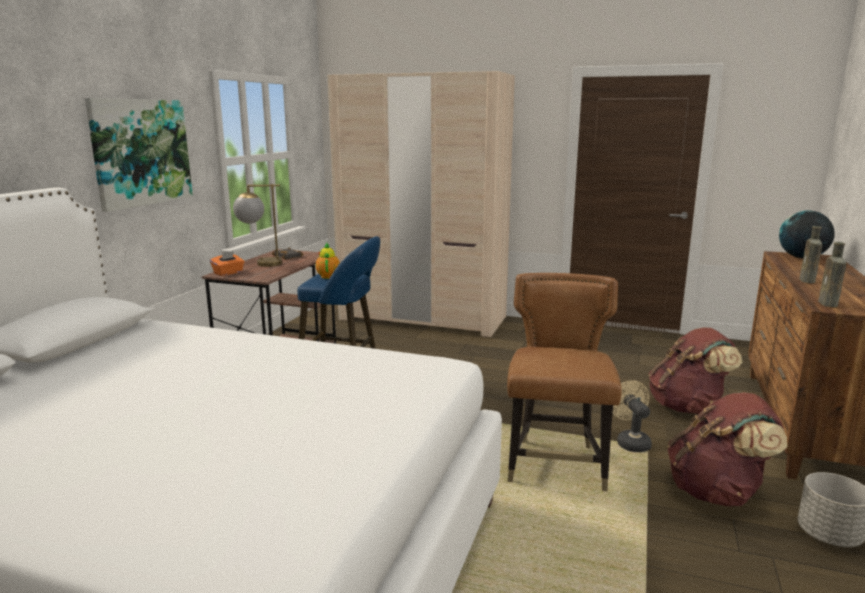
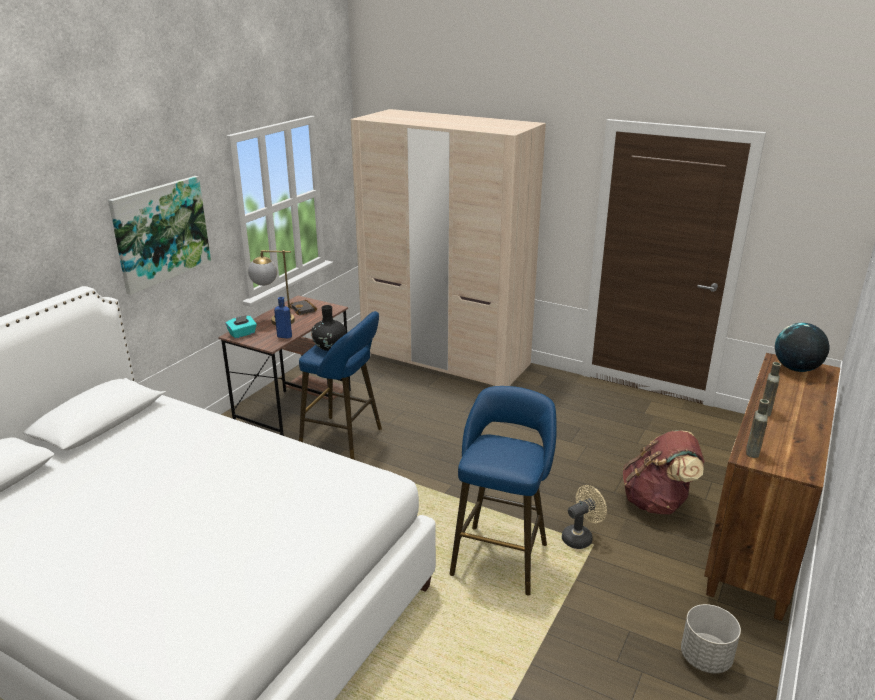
camera: 10 degrees right, 10 degrees up
orange tissue box [210,251,245,276] -> turquoise tissue box [226,315,257,339]
teapot [315,243,340,279] -> black vase [311,305,346,351]
brown chair [507,273,622,491] -> blue stool [450,386,557,596]
beige fan [612,380,652,452] -> beige fan turned 60 degrees clockwise [562,485,607,549]
brown backpack [667,392,787,507] -> none
none -> blue bottle [274,297,292,338]

